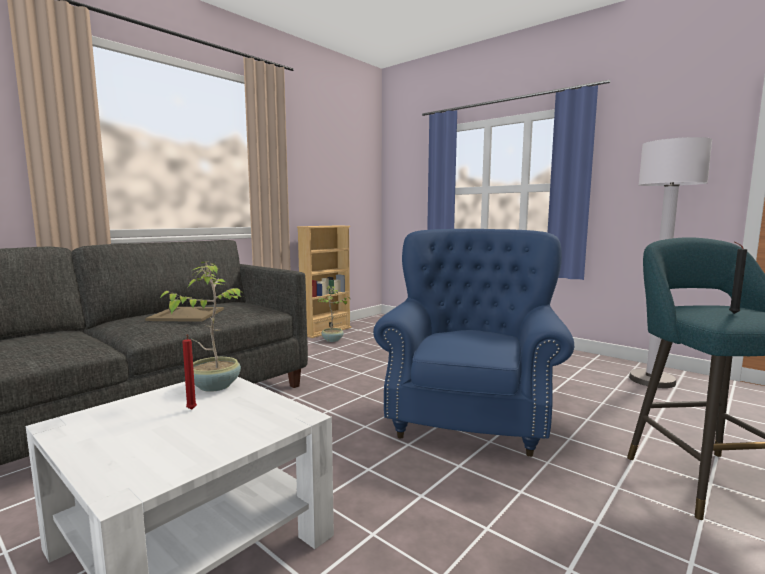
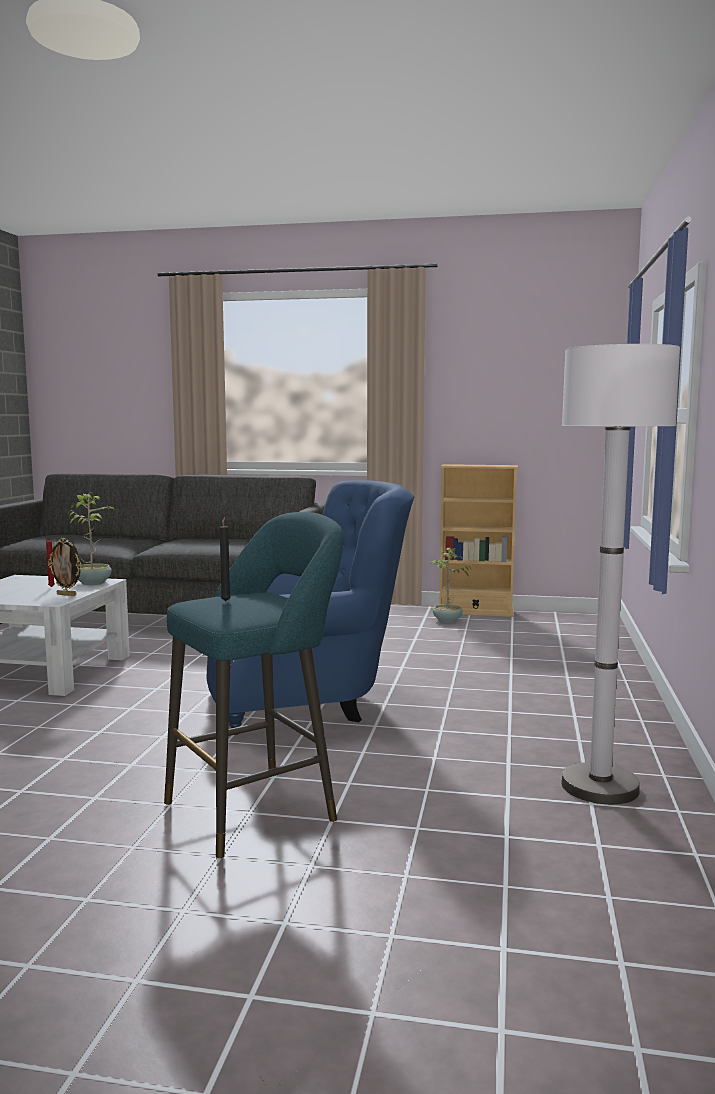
camera: 60 degrees right, 0 degrees up
beige tray [145,307,224,322] -> none
none -> picture frame [48,538,81,596]

